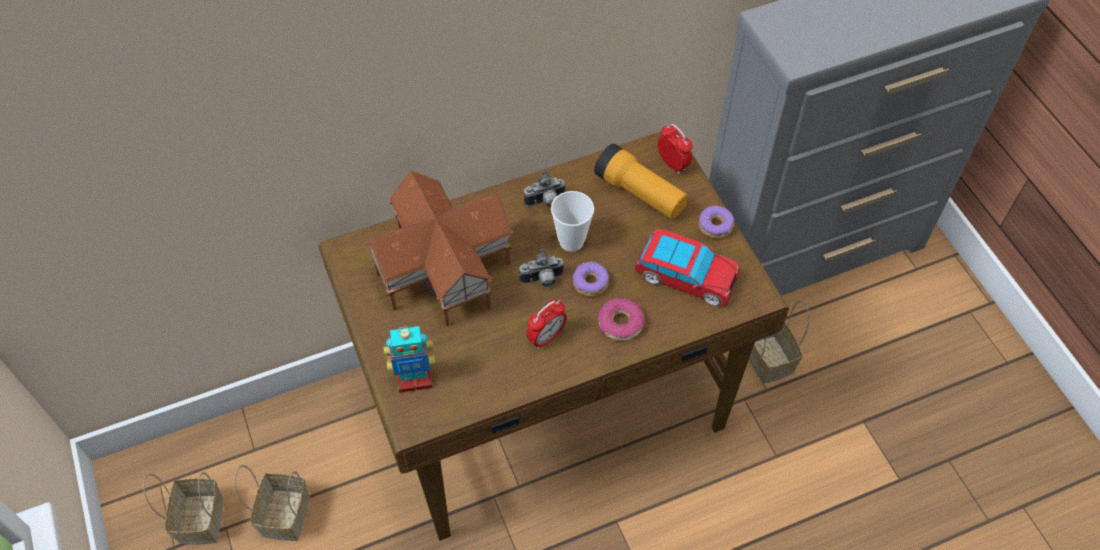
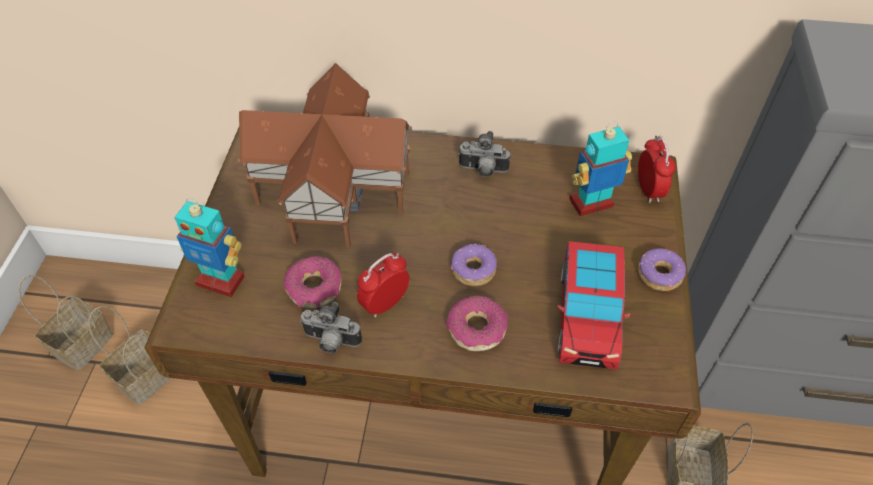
camera: 30 degrees right, 5 degrees down
camera [519,249,565,287] -> camera moved to [300,302,362,353]
alarm clock [526,300,567,349] -> alarm clock turned 150 degrees clockwise [357,253,410,318]
cup [551,191,594,252] -> none
flashlight [594,144,688,220] -> toy robot [570,121,632,217]
toy car [634,228,740,307] -> toy car turned 45 degrees clockwise [557,241,630,370]
none -> donut [283,256,342,308]

